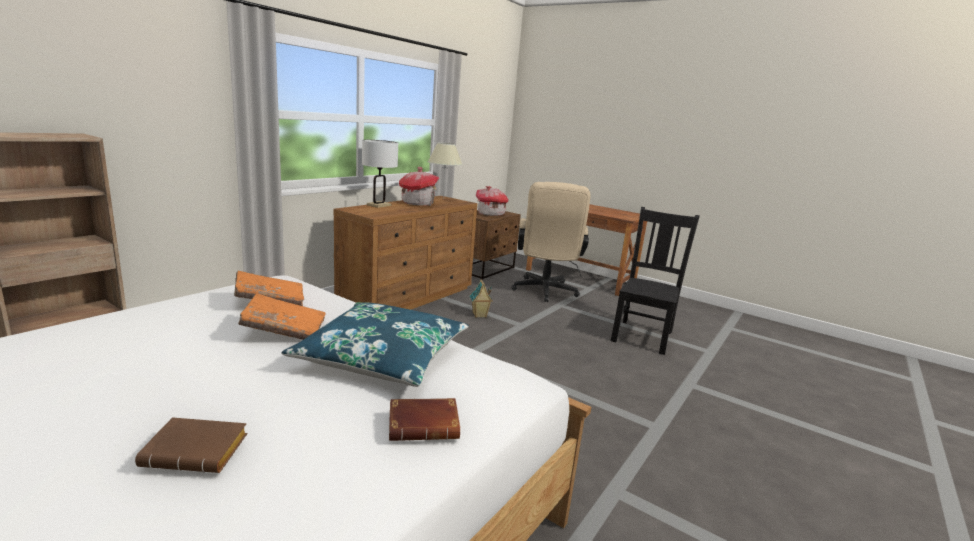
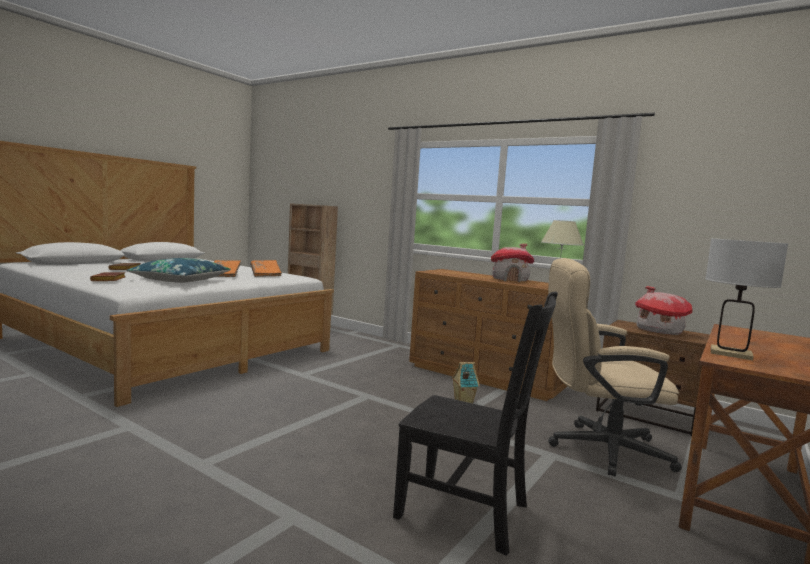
camera: 90 degrees right, 10 degrees down
white table lamp [362,140,398,208] -> white table lamp moved to [705,238,788,360]

